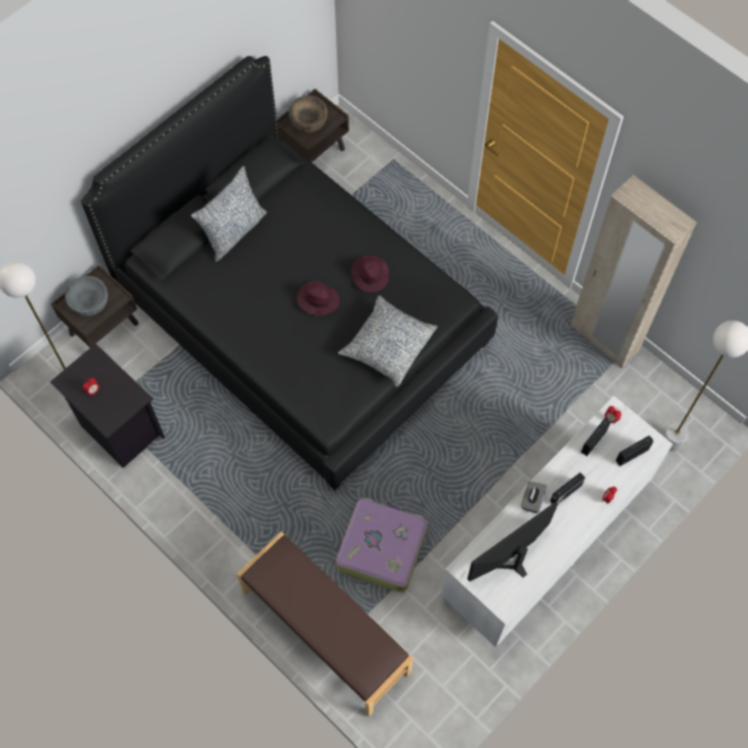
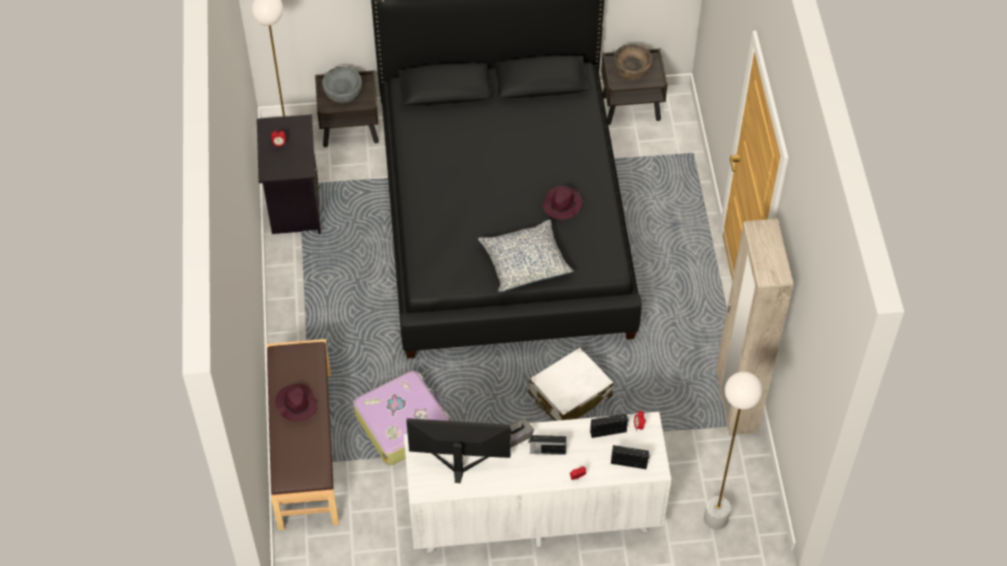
camera: 40 degrees right, 10 degrees down
pillow [191,166,267,262] -> none
purple hat [297,281,340,316] -> purple hat moved to [275,384,317,422]
none -> white suitcase [529,347,614,421]

